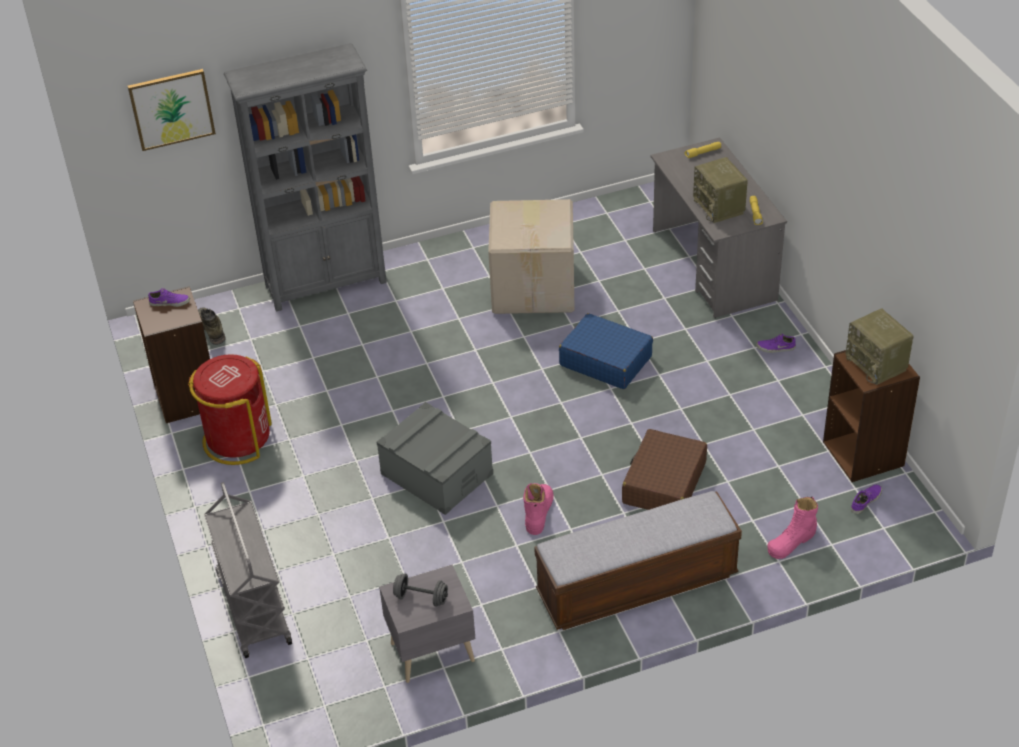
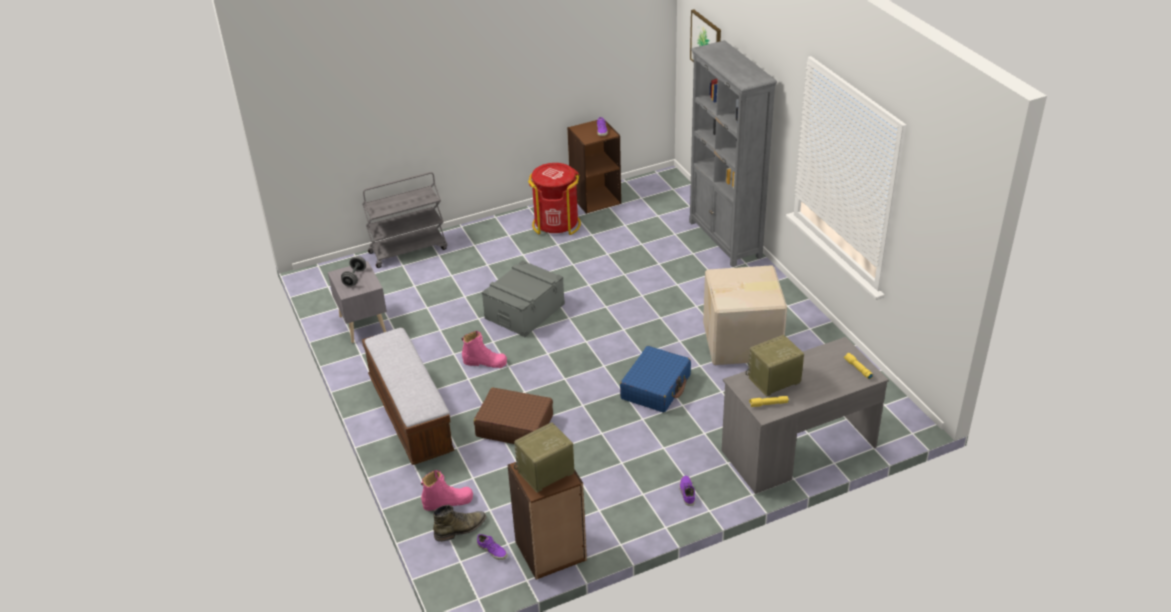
camera: 85 degrees right, 5 degrees down
green boot [198,307,226,345] -> green boot moved to [433,505,487,542]
pink boot [767,497,818,559] -> pink boot turned 120 degrees clockwise [421,470,473,511]

